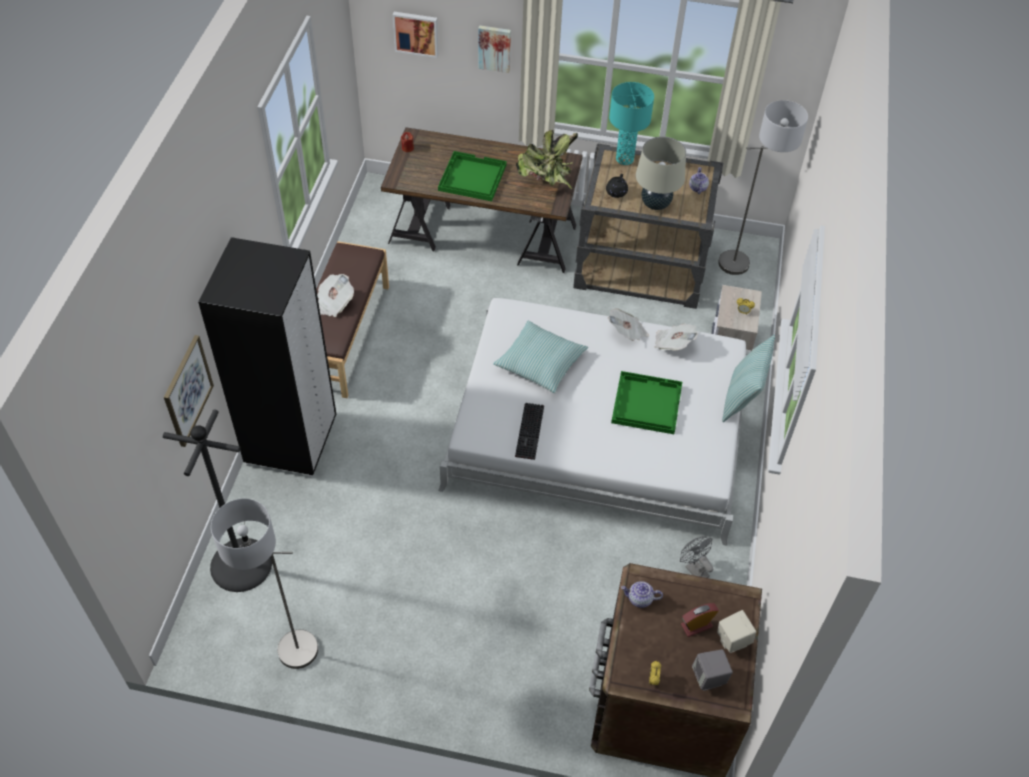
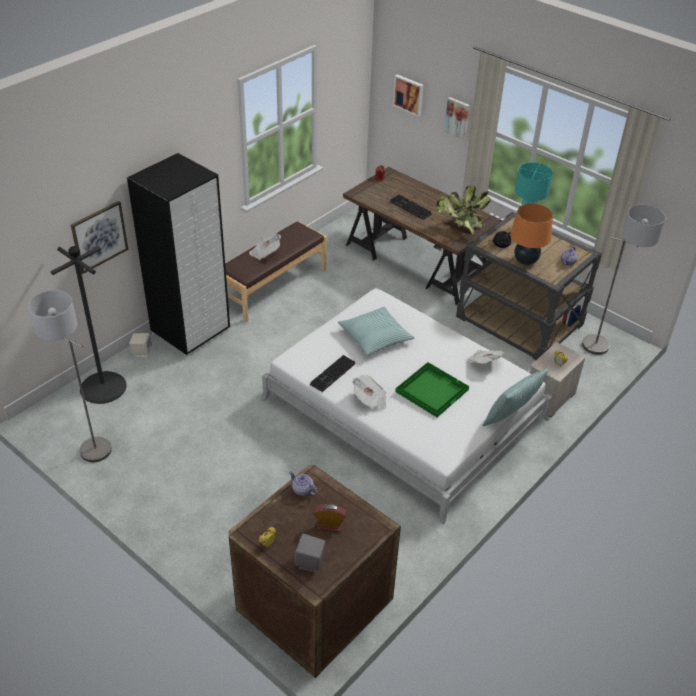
camera: 30 degrees right, 10 degrees down
green tray [438,151,507,201] -> keyboard [390,195,432,220]
newspaper [608,308,649,341] -> newspaper moved to [352,375,386,409]
beige table lamp [636,137,686,210] -> orange table lamp [510,203,553,265]
grey fan [680,536,713,578] -> none
beige speaker [717,610,756,653] -> beige speaker moved to [129,333,152,358]

